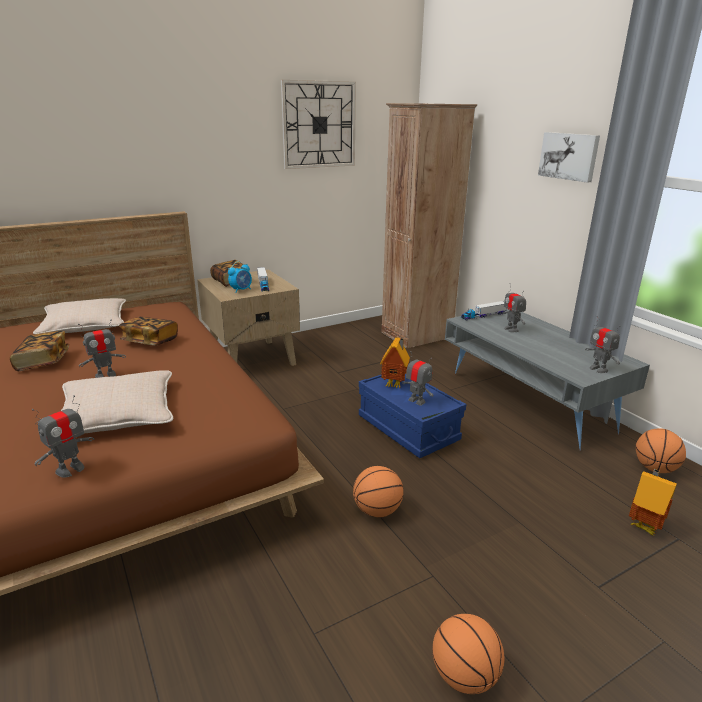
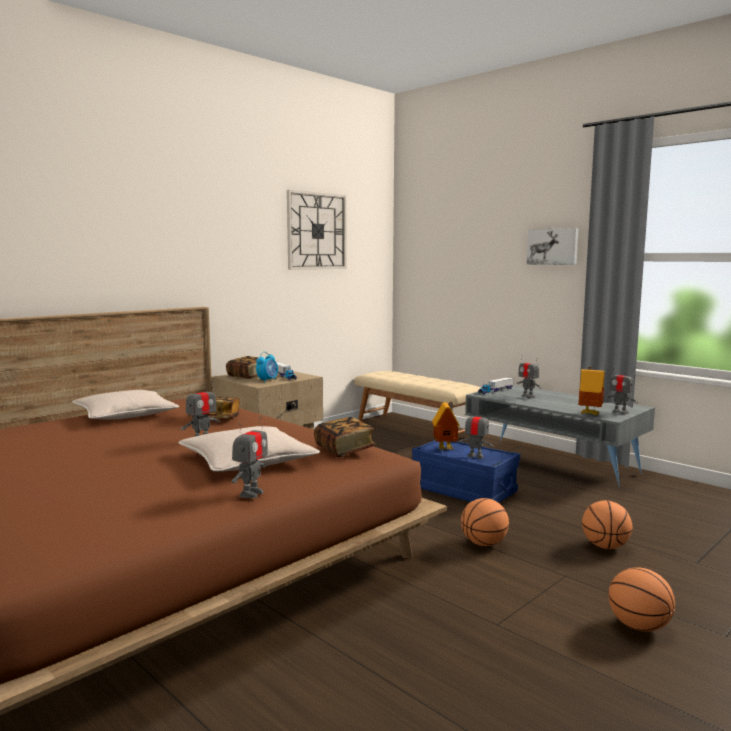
camera: 15 degrees left, 15 degrees down
book [10,331,69,371] -> book moved to [314,417,376,457]
brown cabinet [381,103,477,348] -> beige bench [354,371,481,434]
toy house [629,469,677,535] -> toy house moved to [578,367,605,415]
basketball [636,429,686,473] -> basketball moved to [582,500,633,549]

